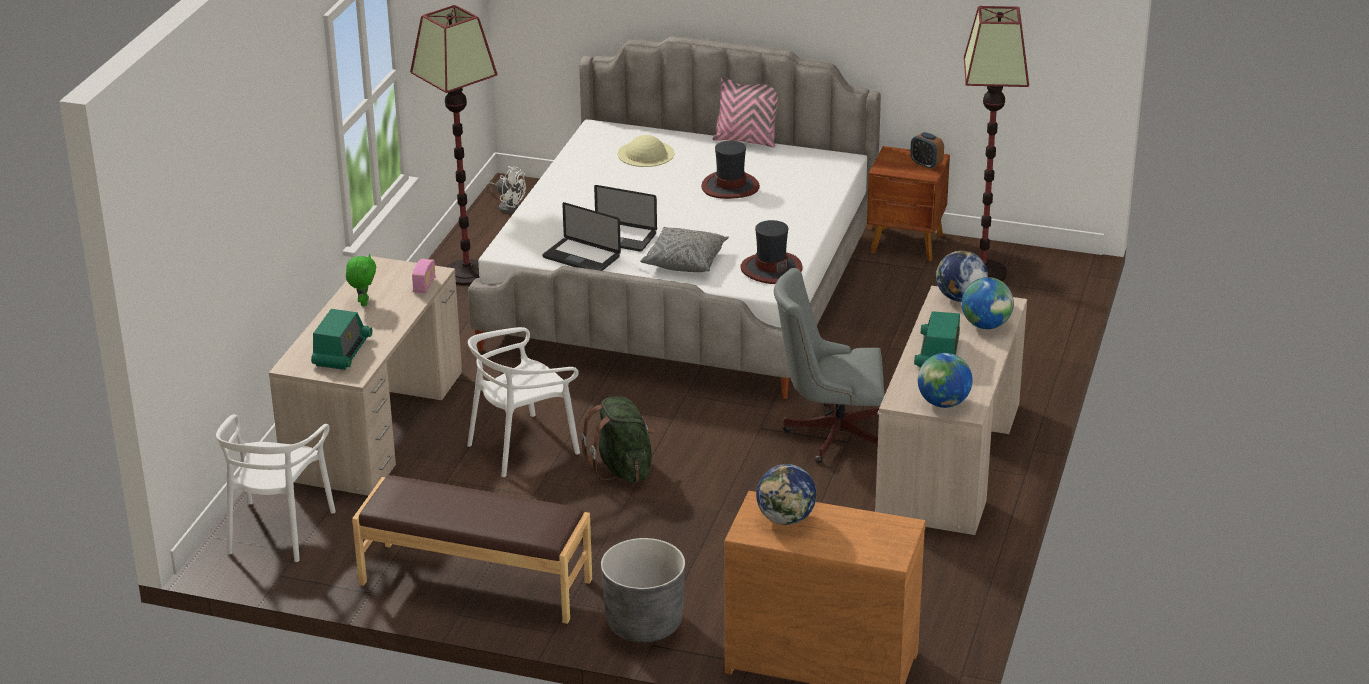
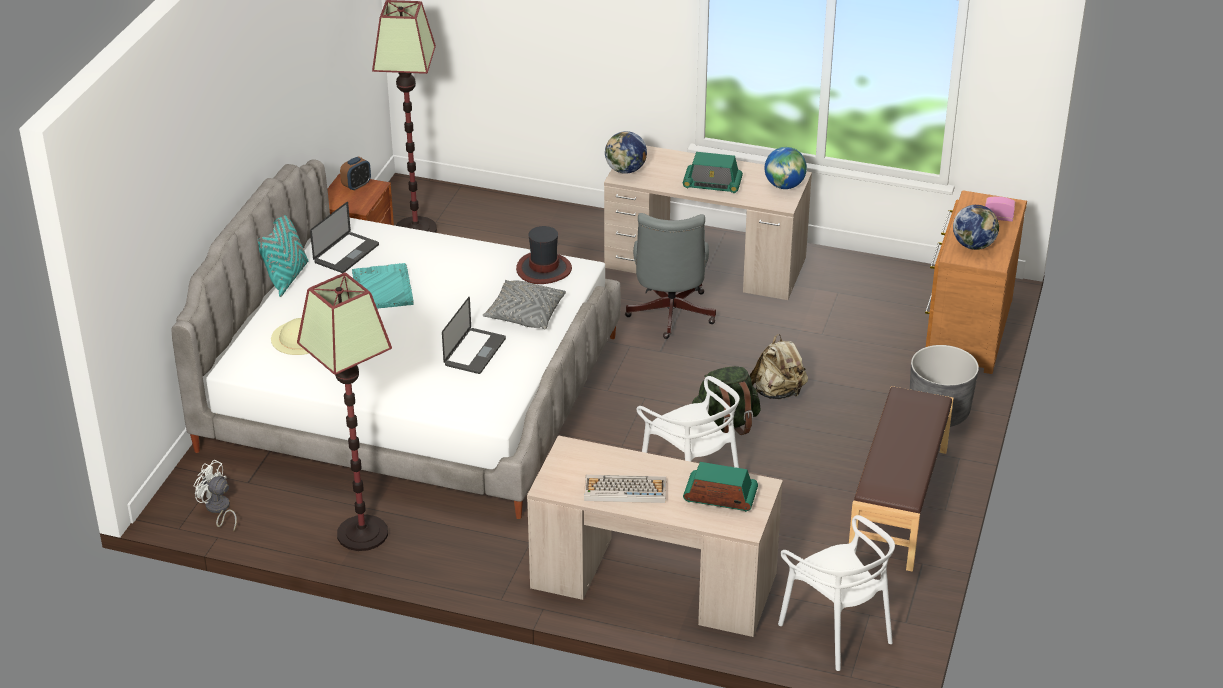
camera: 90 degrees left, 5 degrees up
white chair [216,414,336,562] -> white chair turned 45 degrees clockwise [778,515,895,671]
green plush toy [346,254,376,306] -> keyboard [584,474,666,503]
radio [412,259,436,293] -> radio moved to [985,196,1015,222]
white fan [488,166,526,213] -> white fan turned 90 degrees counterclockwise [194,460,237,530]
laptop [543,202,621,271] -> laptop moved to [310,202,379,273]
hat [701,141,760,199] -> turquoise tray [352,263,414,309]
pink pillow [713,77,778,148] -> turquoise pillow [258,215,308,297]
globe [962,277,1014,329] -> none
none -> beige backpack [750,334,808,399]

